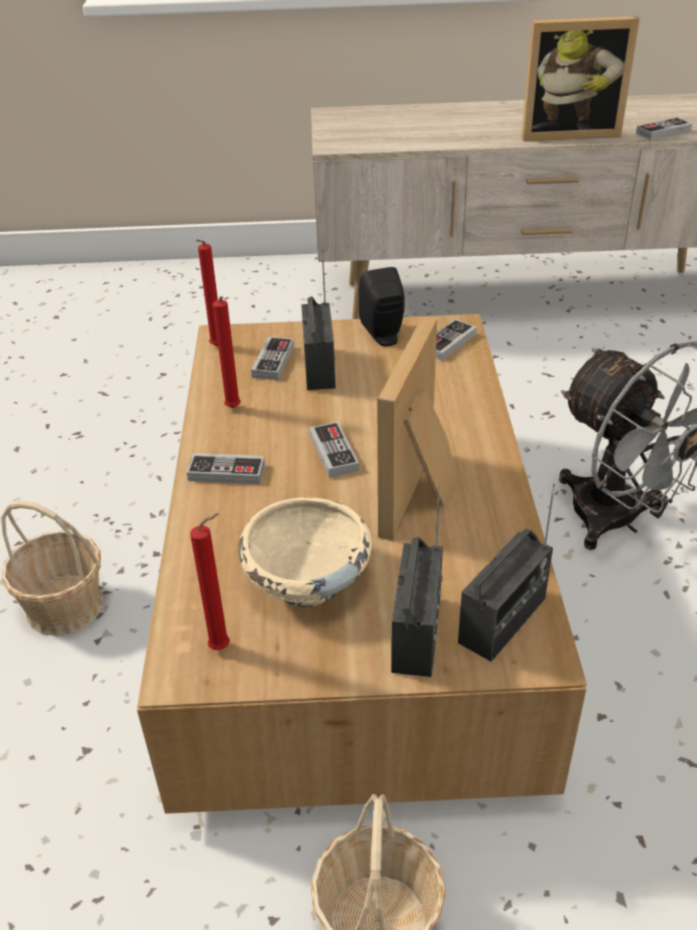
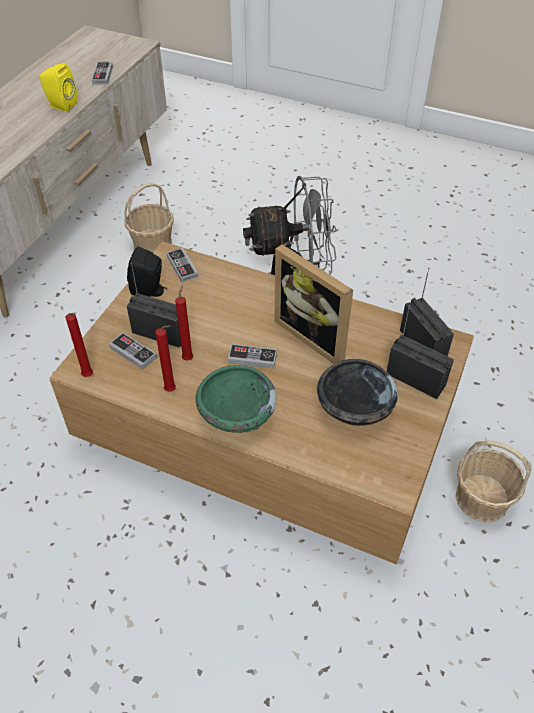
camera: 65 degrees left, 10 degrees up
basket [1,500,103,636] -> basket moved to [124,183,174,253]
game controller [187,453,265,484] -> green bowl [196,365,277,433]
red candle [190,513,230,650] -> red candle moved to [175,285,193,360]
beige bowl [238,497,372,608] -> black bowl [317,359,398,426]
picture frame [521,16,640,141] -> yellow speaker [40,63,78,112]

